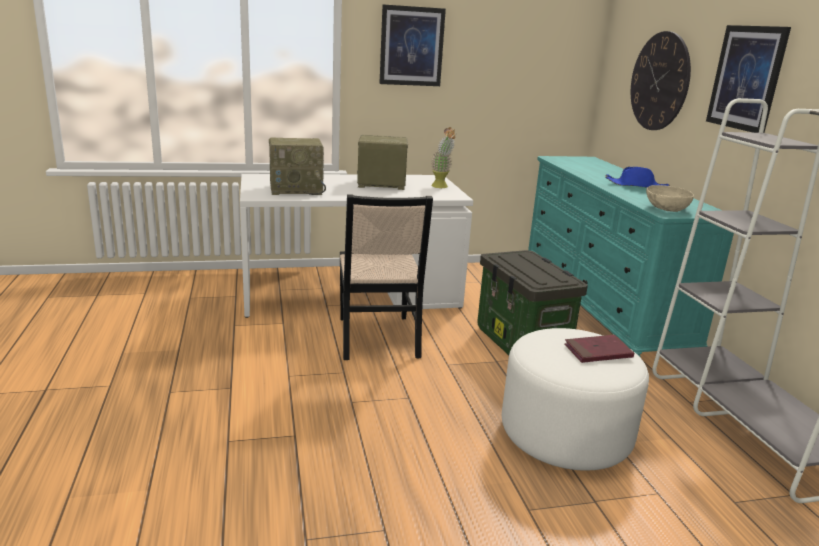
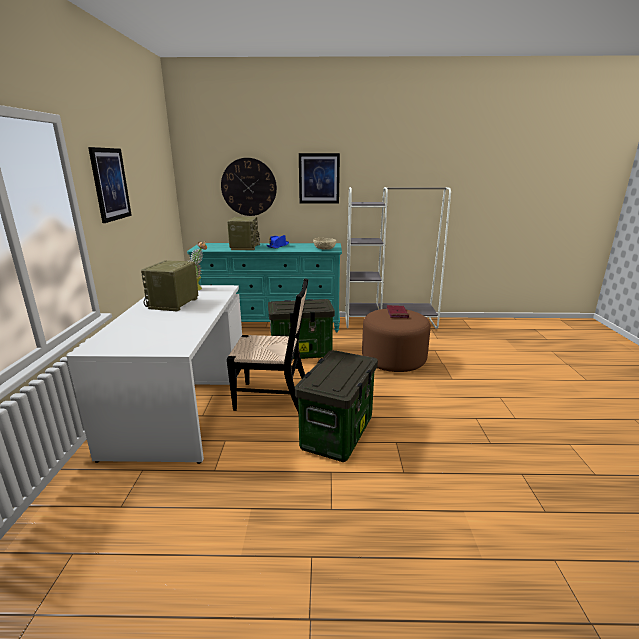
camera: 75 degrees left, 0 degrees up
radio [269,137,326,195] -> radio moved to [227,217,260,250]
white ottoman [502,328,649,471] -> brown ottoman [362,309,431,372]
none -> storage box [295,350,378,462]

